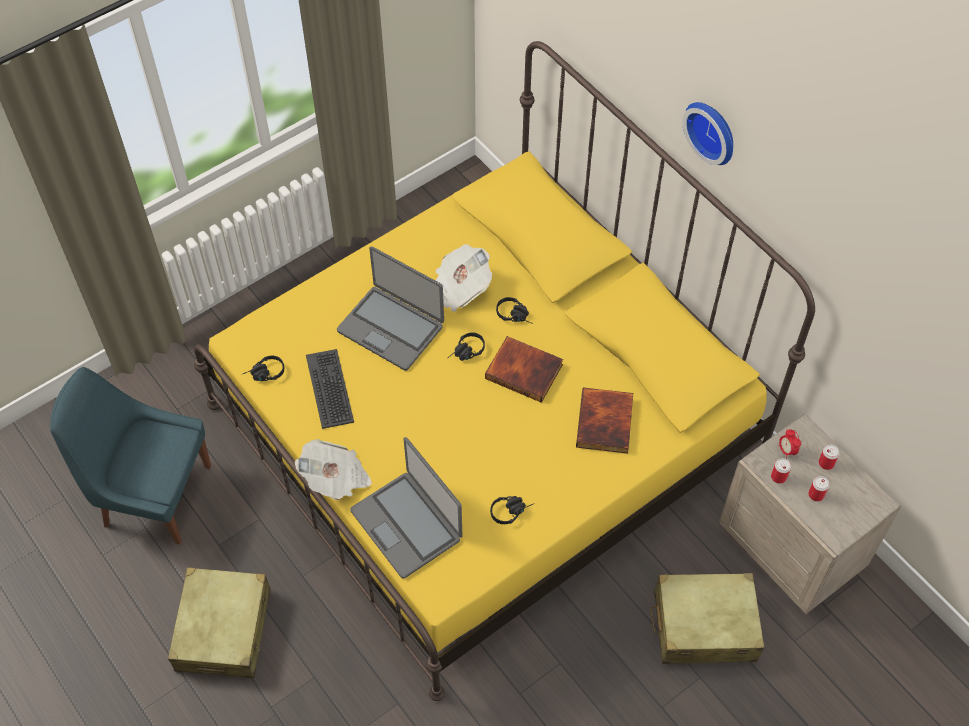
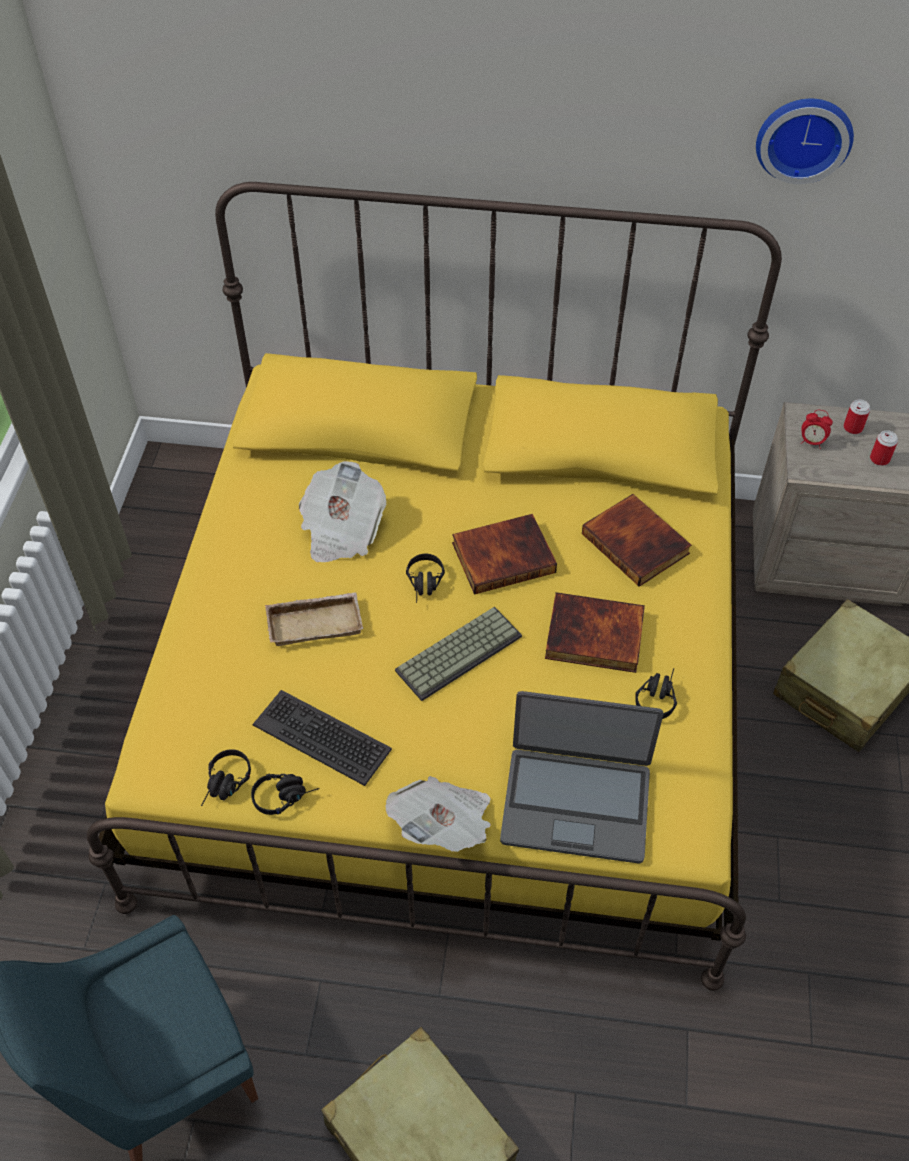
camera: 45 degrees left, 5 degrees down
laptop [337,246,444,371] -> beige tray [265,592,363,646]
black headphones [496,297,531,323] -> black headphones moved to [251,773,320,815]
wall clock [682,102,733,165] -> wall clock moved to [756,99,854,184]
can [771,458,791,484] -> none
none -> keyboard [395,607,522,701]
none -> book [545,592,645,673]

